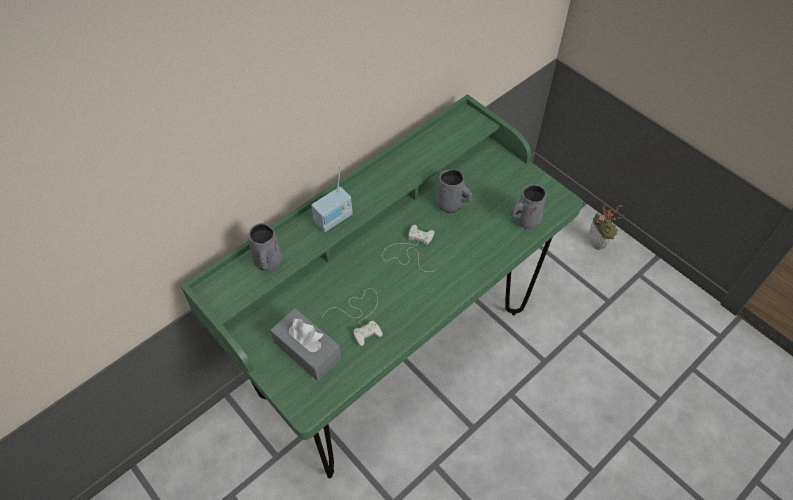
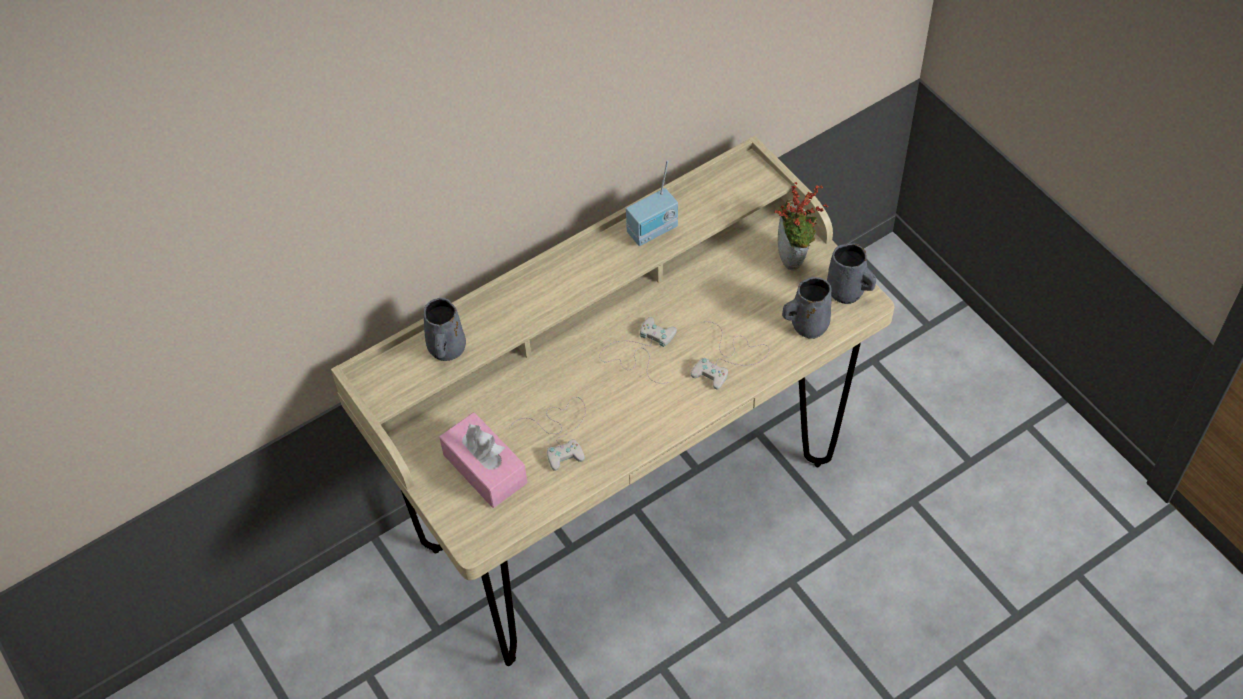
camera: 10 degrees right, 0 degrees up
green desk [180,94,583,479] -> beige desk [331,136,894,666]
grey tissue box [270,308,342,381] -> pink tissue box [439,412,527,508]
radio [311,165,353,232] -> radio moved to [626,160,678,246]
grey mug [436,169,472,213] -> grey mug moved to [827,243,876,304]
potted plant [589,204,624,250] -> potted plant moved to [774,182,828,271]
none -> white game controller [691,321,769,389]

